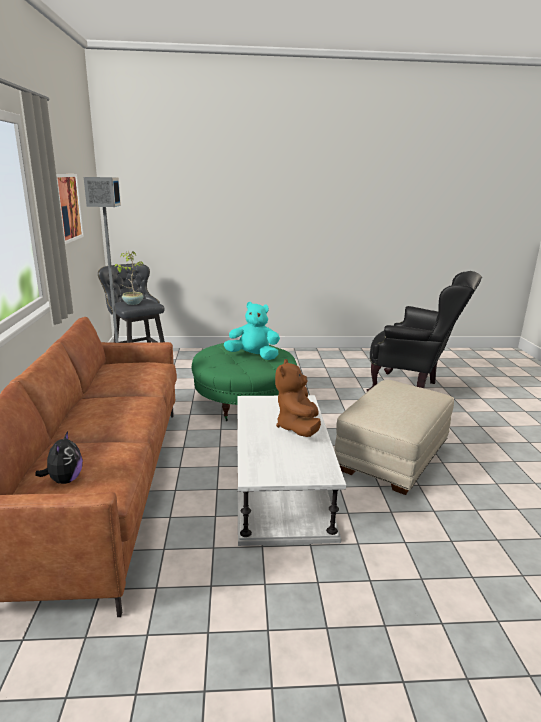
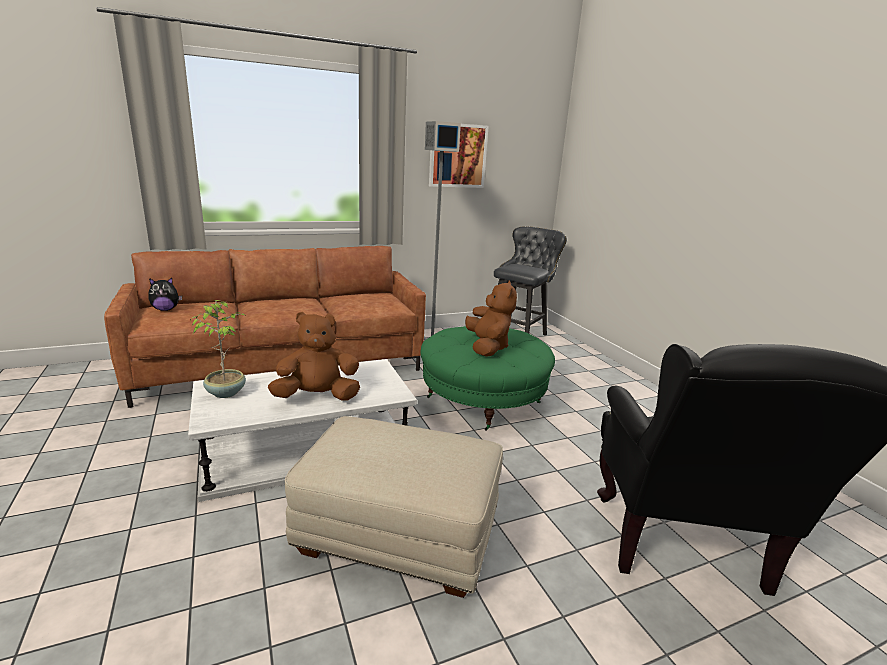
camera: 70 degrees right, 0 degrees up
potted plant [115,251,144,305] -> potted plant moved to [190,300,246,398]
turquoise plush toy [223,302,280,360] -> brown plush toy [465,281,517,357]

